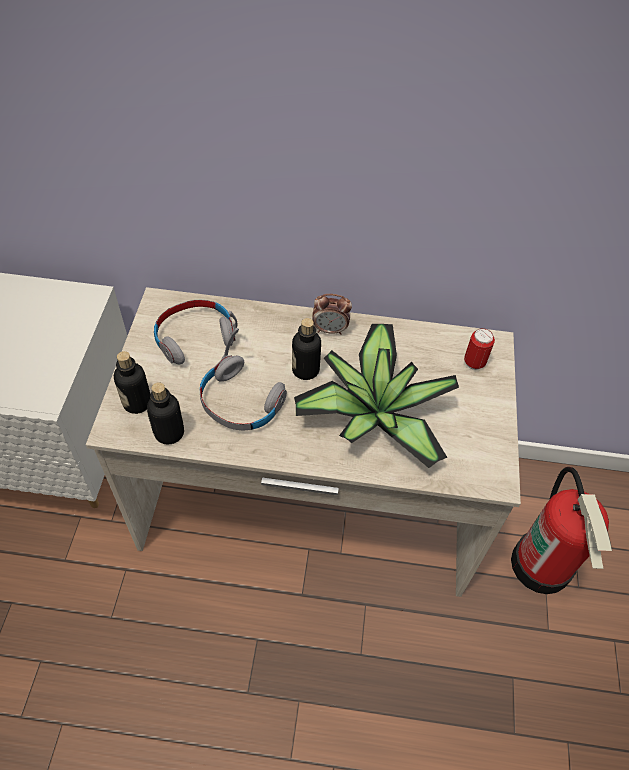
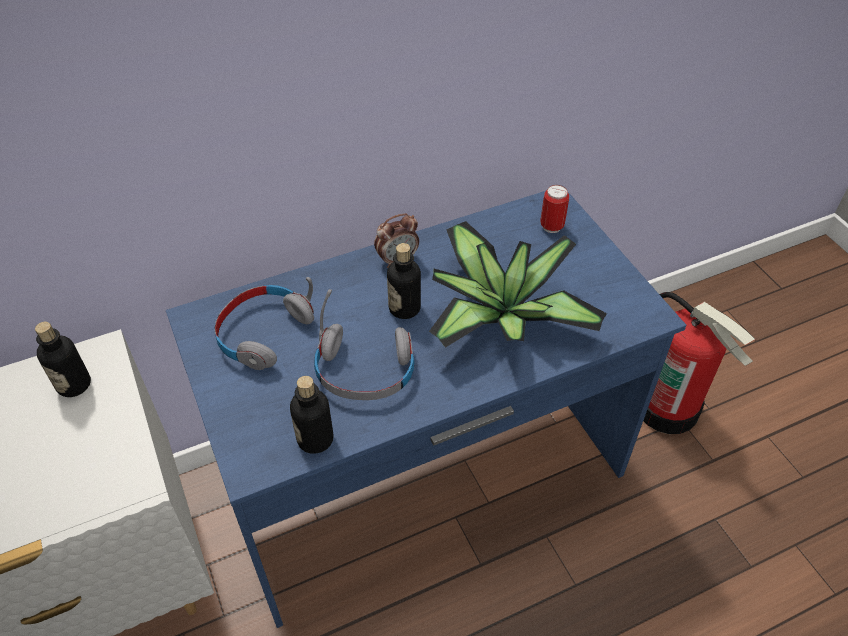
camera: 30 degrees left, 5 degrees down
beige desk [86,287,521,597] -> blue desk [166,191,686,628]
bottle [114,351,150,414] -> bottle moved to [35,322,91,397]

